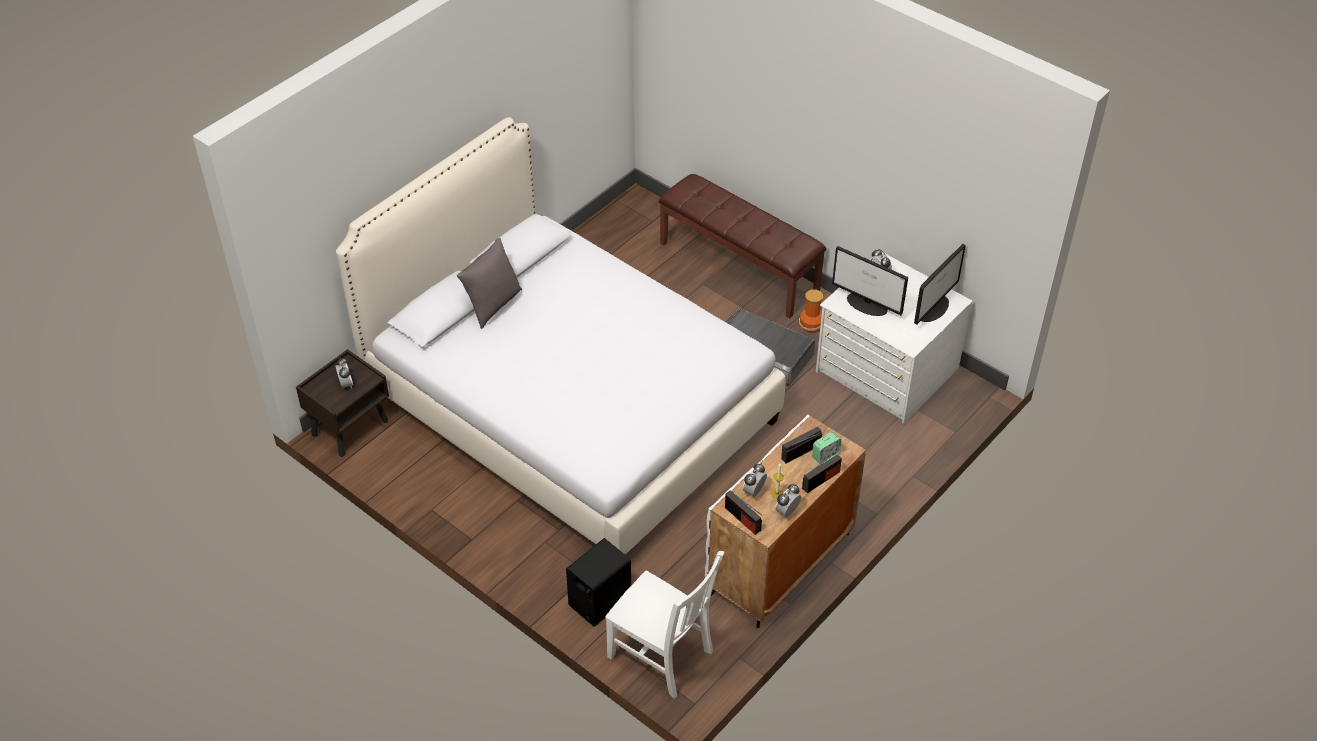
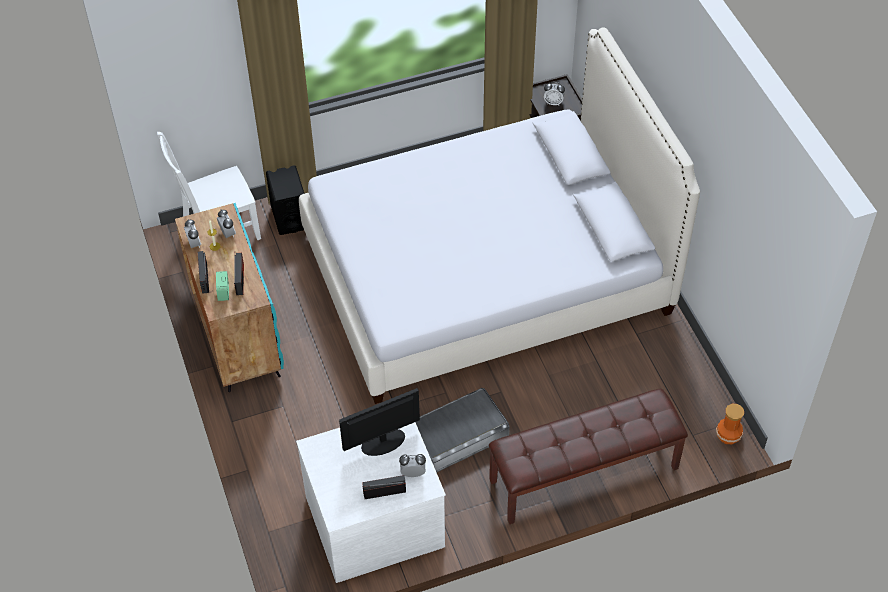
camera: 120 degrees right, 5 degrees up
grey pillow [457,238,522,329] -> none
white cabinet [705,414,866,628] -> turquoise cabinet [175,203,284,392]
radio [725,490,762,535] -> radio moved to [362,475,406,499]
vase [799,289,823,333] -> vase moved to [716,404,744,444]
monitor [914,244,966,325] -> none

